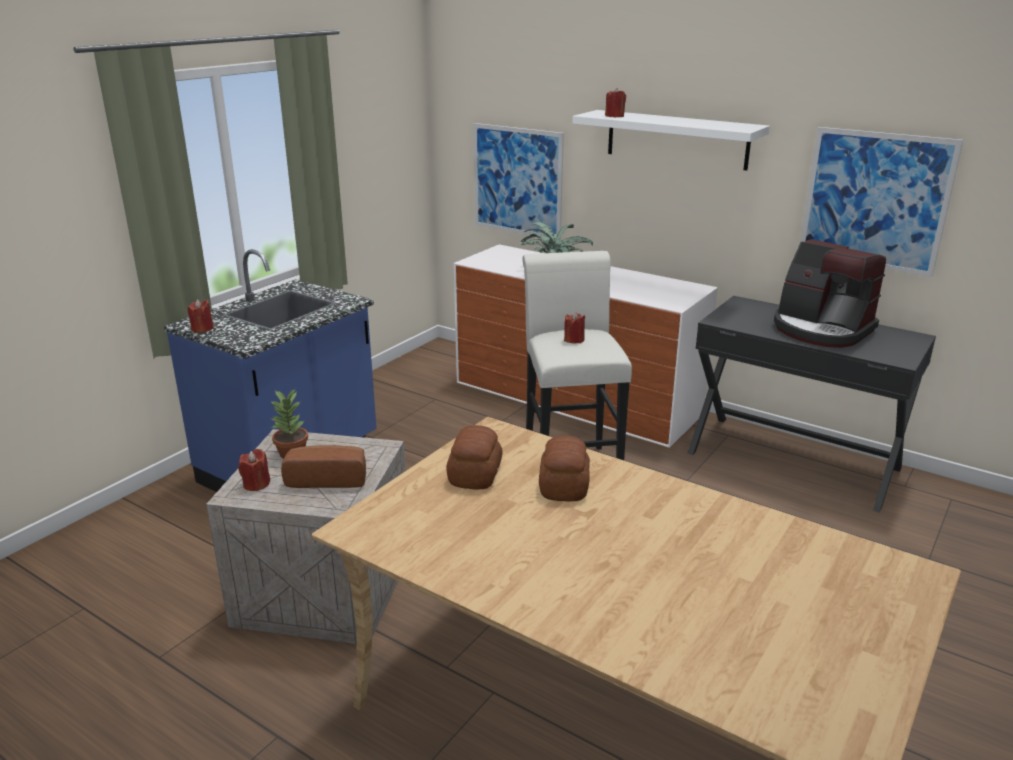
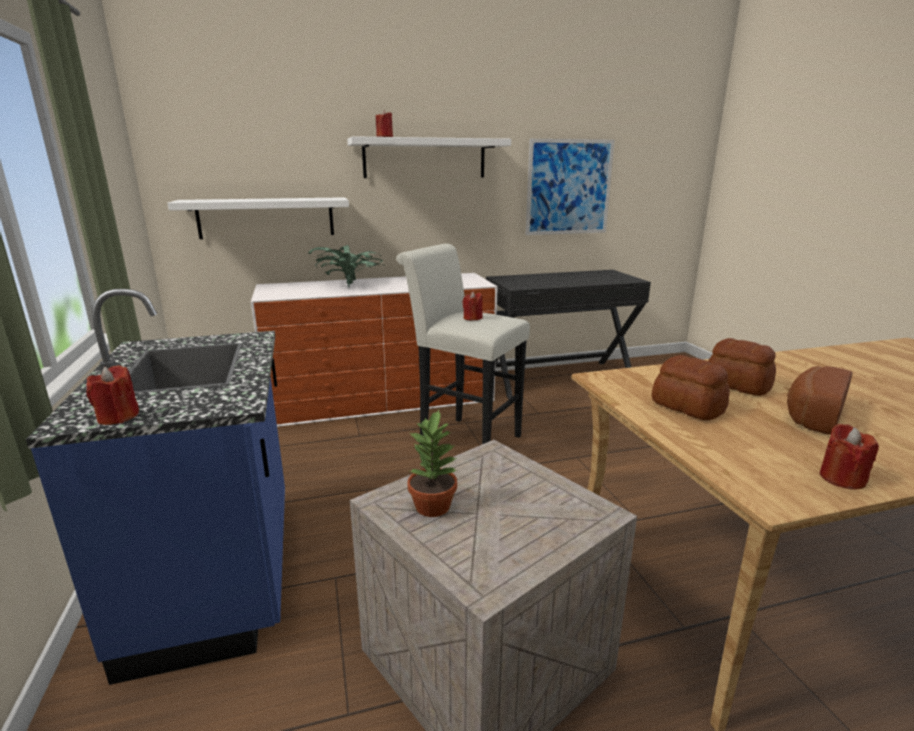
camera: 50 degrees left, 5 degrees down
red candle [238,449,270,491] -> red candle moved to [820,424,879,489]
bread [281,445,366,488] -> bread moved to [787,366,852,435]
picture [473,123,564,236] -> white shelf [168,197,349,239]
coffee machine [774,239,886,348] -> none

